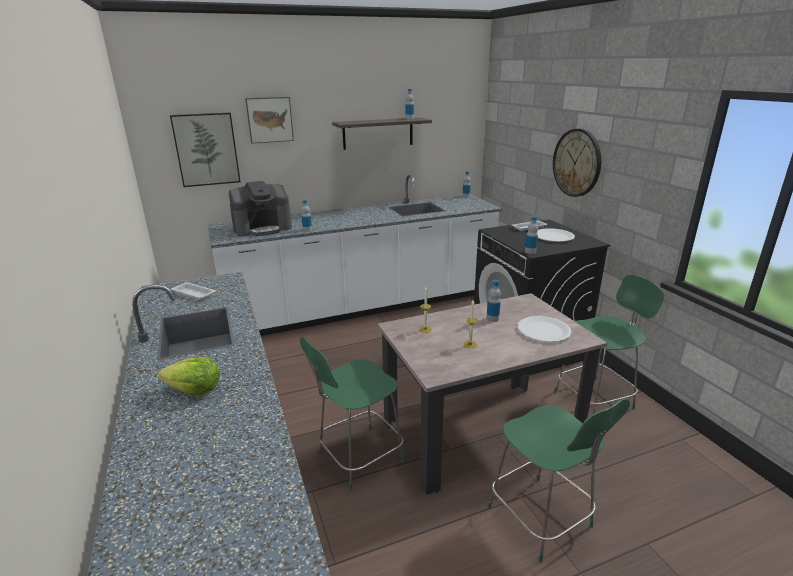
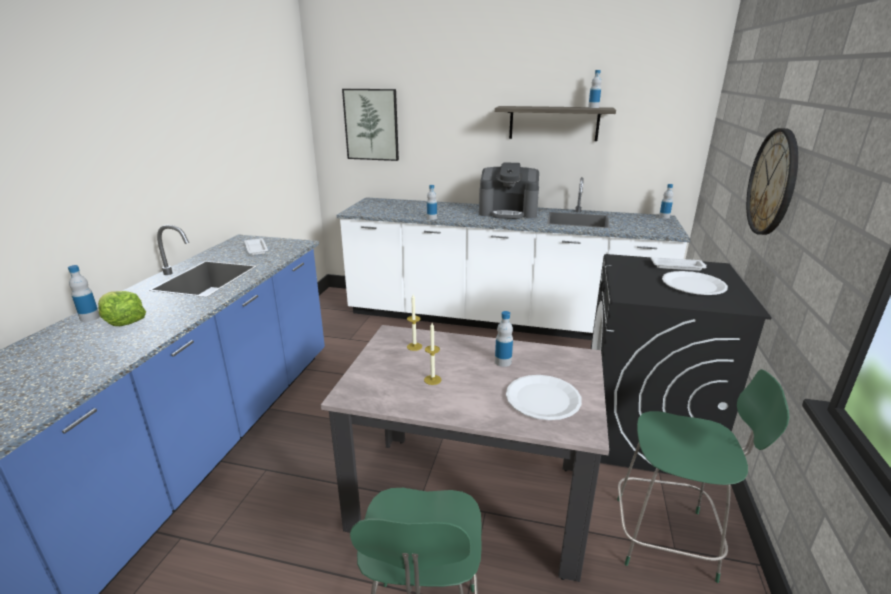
camera: 35 degrees right, 0 degrees up
coffee machine [229,181,292,237] -> coffee machine moved to [479,162,539,219]
picture [245,97,294,144] -> none
green chair [300,337,405,491] -> none
bottle [525,216,538,254] -> bottle moved to [68,265,100,322]

